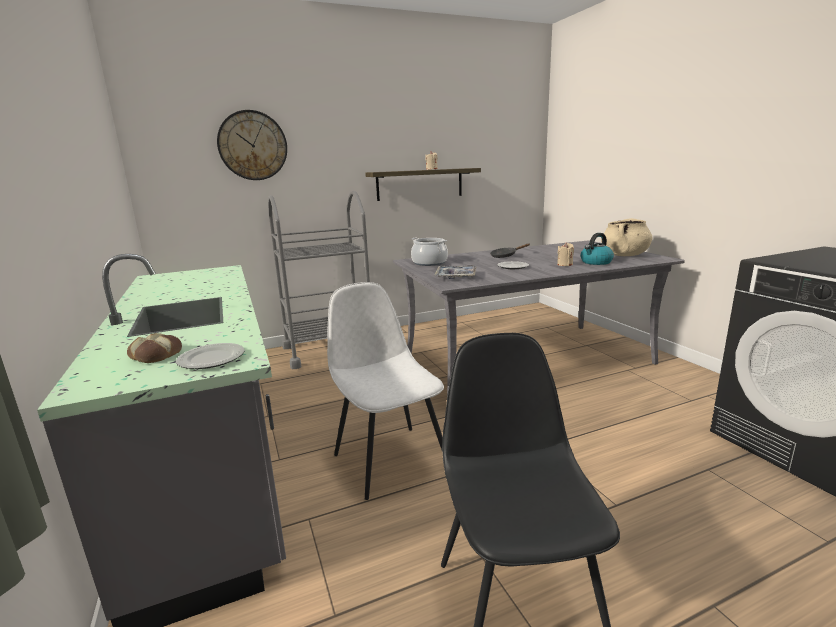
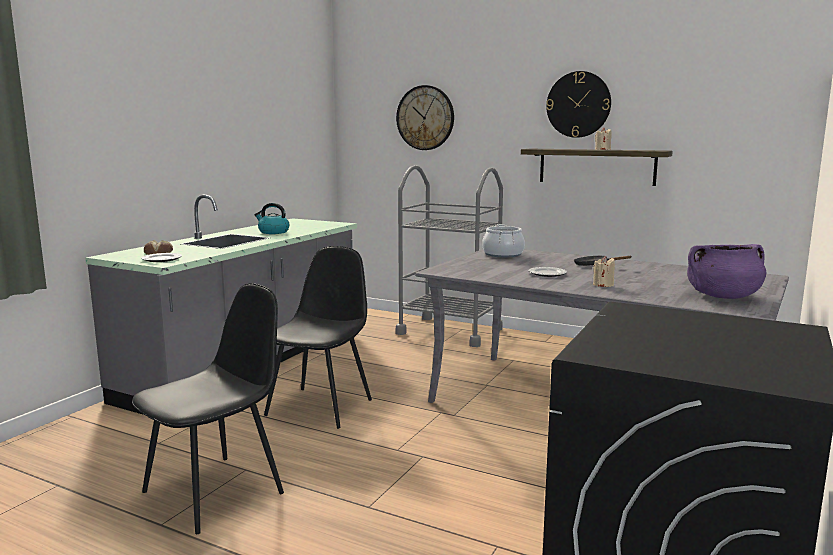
camera: 50 degrees right, 5 degrees down
white chair [327,282,444,500] -> black chair [264,246,372,429]
tray [434,265,477,279] -> none
kettle [581,233,614,265] -> kettle moved to [255,203,289,234]
beige cooking pot [601,218,653,256] -> purple cooking pot [687,244,766,299]
none -> wall clock [546,71,611,138]

